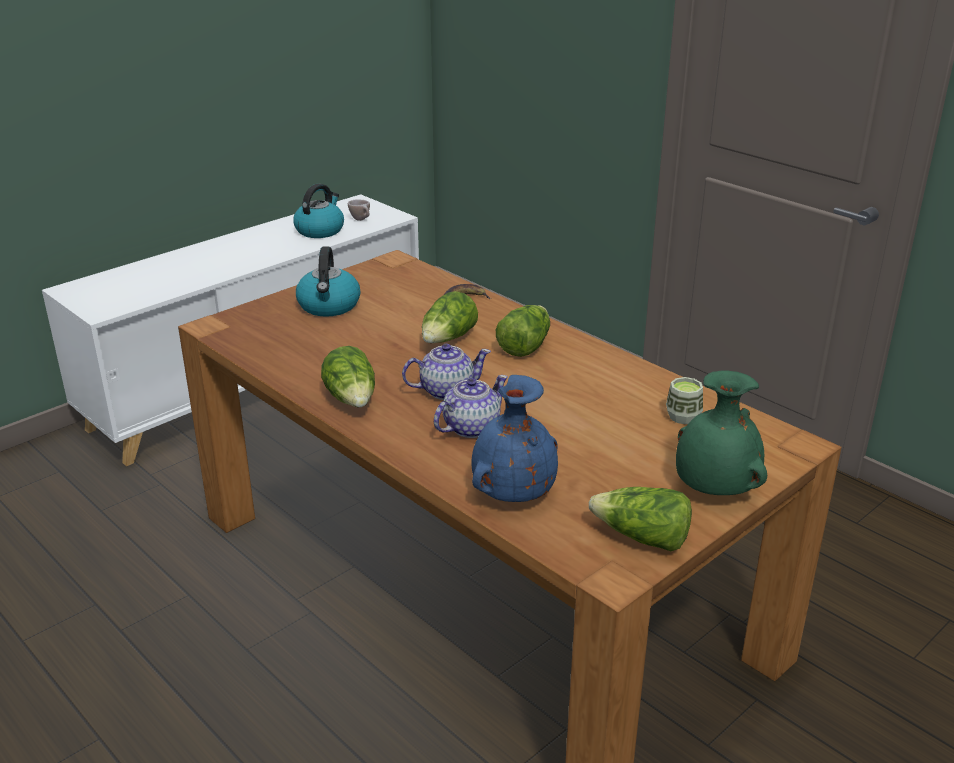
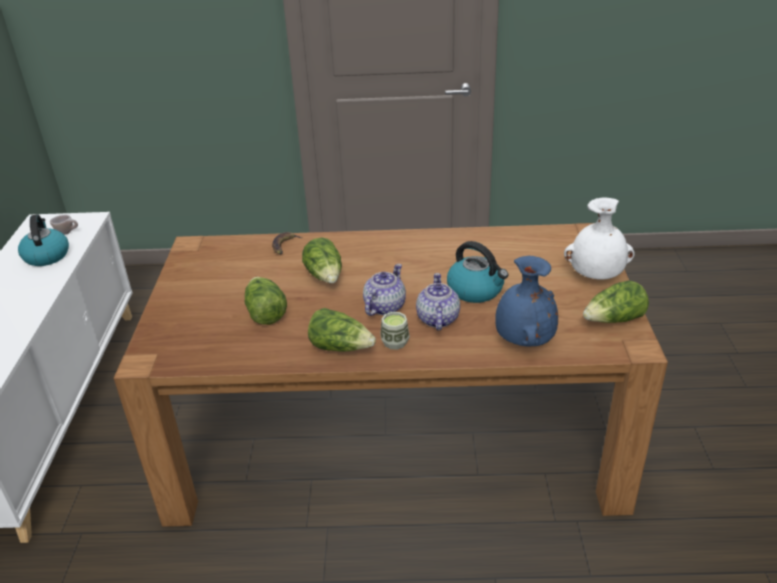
camera: 45 degrees left, 5 degrees up
kettle [296,247,360,317] -> kettle moved to [447,241,508,303]
lettuce [496,305,550,357] -> lettuce moved to [245,277,287,325]
cup [666,377,703,424] -> cup moved to [380,312,410,350]
green vase [676,370,767,495] -> white vase [564,197,635,280]

